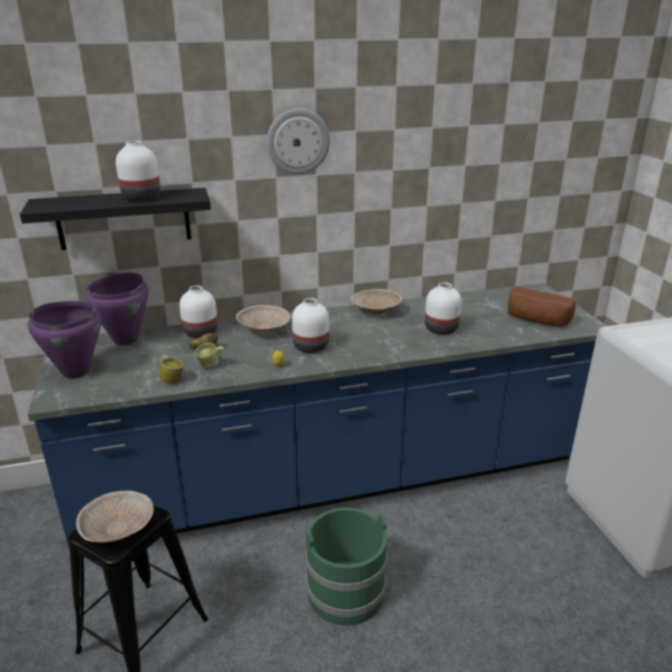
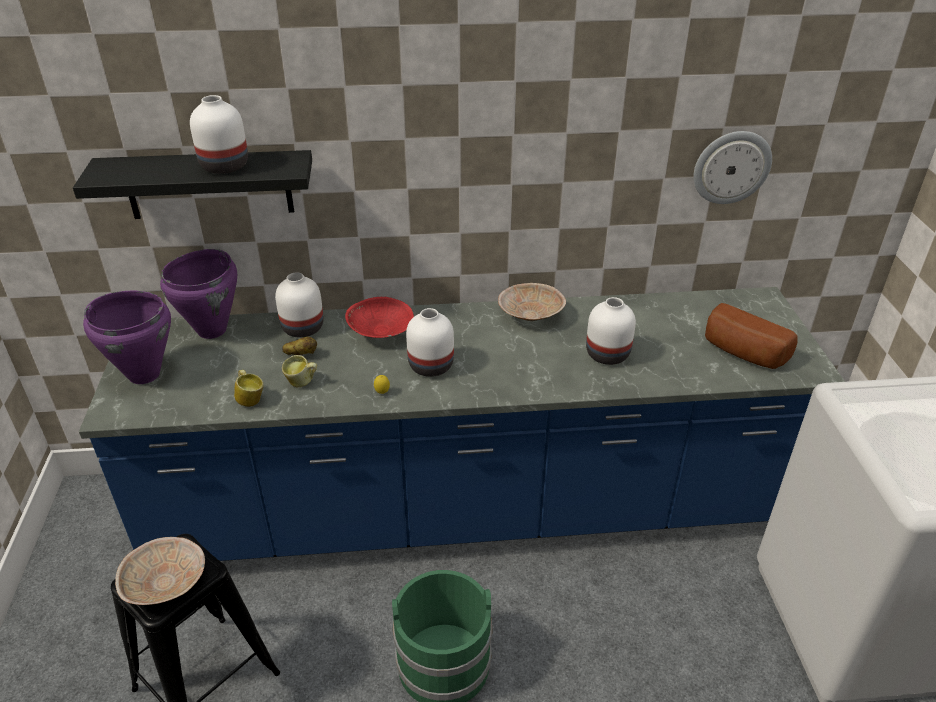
camera: 10 degrees right, 10 degrees up
beige bowl [236,305,291,333] -> red bowl [345,297,414,338]
wall clock [267,108,330,175] -> wall clock moved to [693,131,772,204]

